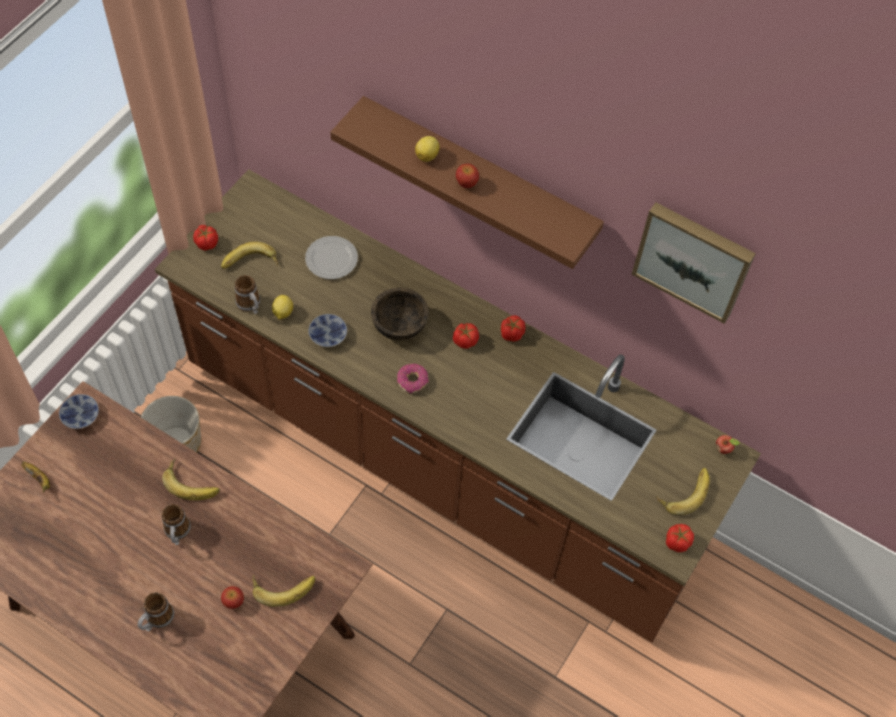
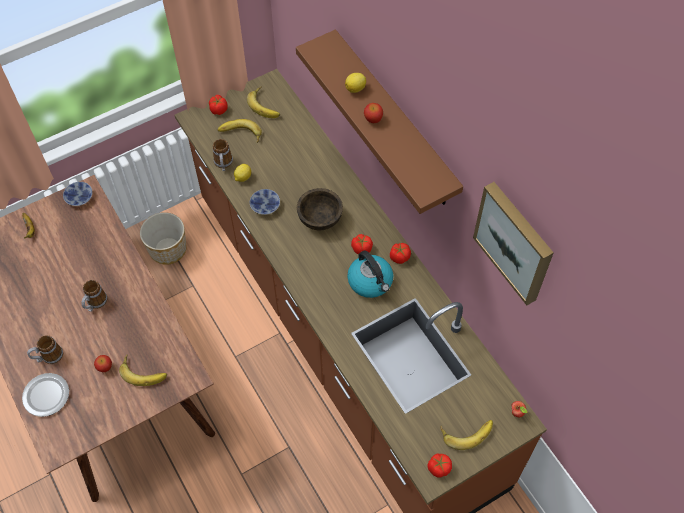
camera: 30 degrees right, 0 degrees up
banana [162,459,220,500] -> banana moved to [247,86,280,118]
plate [305,236,358,279] -> plate moved to [22,373,69,417]
donut [397,364,429,394] -> none
none -> kettle [347,251,393,298]

